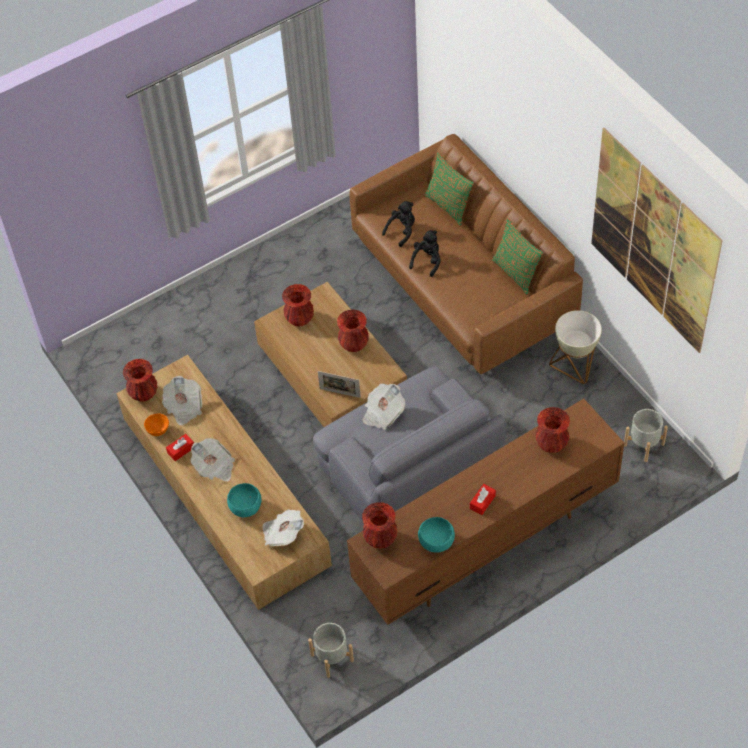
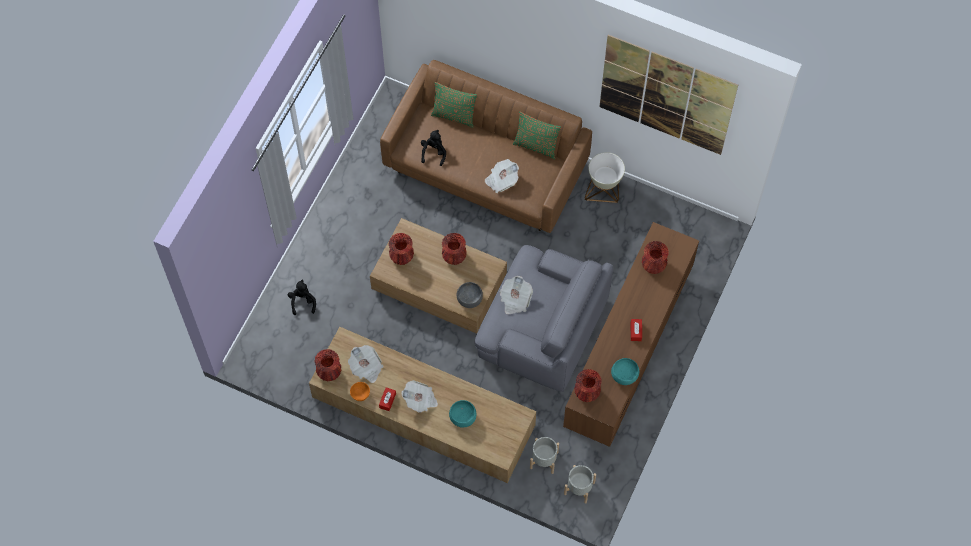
camera: 35 degrees left, 10 degrees up
newspaper [262,509,304,546] -> newspaper moved to [485,159,519,193]
picture frame [318,371,361,398] -> grey bowl [457,282,483,308]
black plush toy [409,230,441,277] -> black plush toy moved to [288,280,316,315]
grey planter [624,409,668,462] -> grey planter moved to [530,437,559,474]

